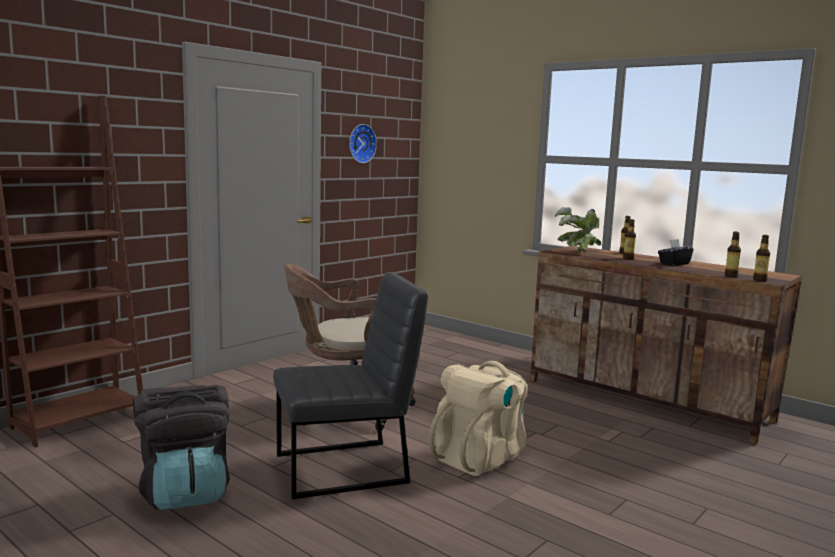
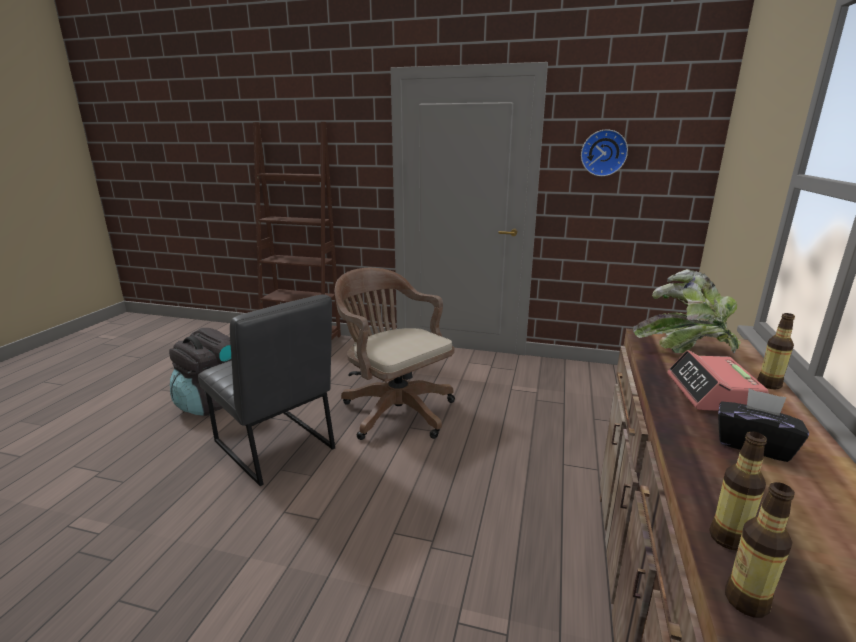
camera: 65 degrees right, 10 degrees up
beige backpack [429,361,527,476] -> none
bottle [623,219,636,259] -> alarm clock [667,350,769,411]

